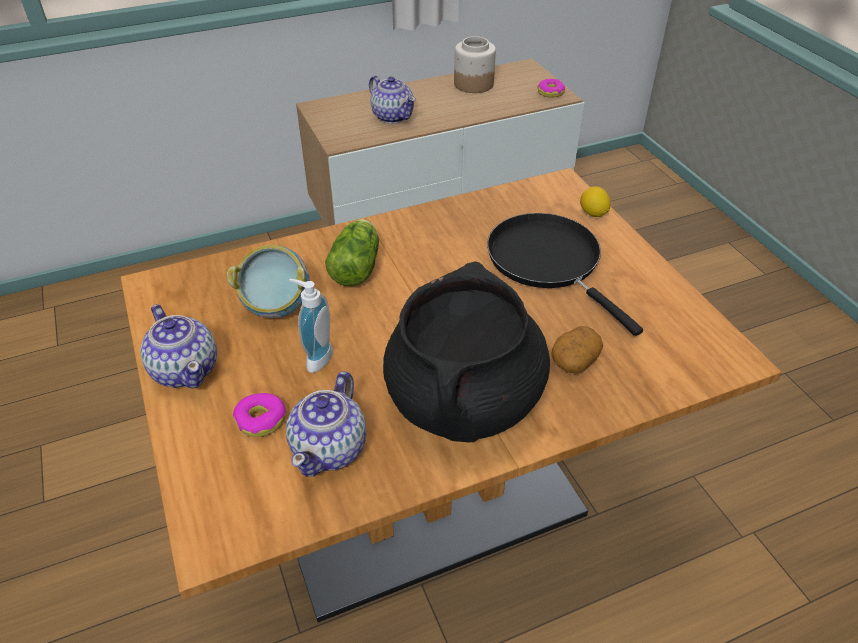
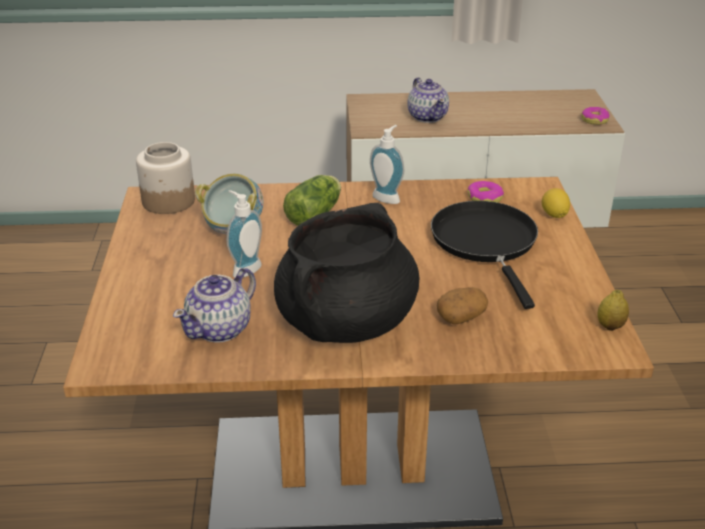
camera: 20 degrees right, 10 degrees down
teapot [140,304,217,388] -> none
donut [233,393,287,437] -> donut moved to [468,181,504,203]
jar [454,36,496,93] -> jar moved to [136,142,195,214]
none -> soap dispenser [370,125,404,204]
none -> lemon [597,290,629,331]

